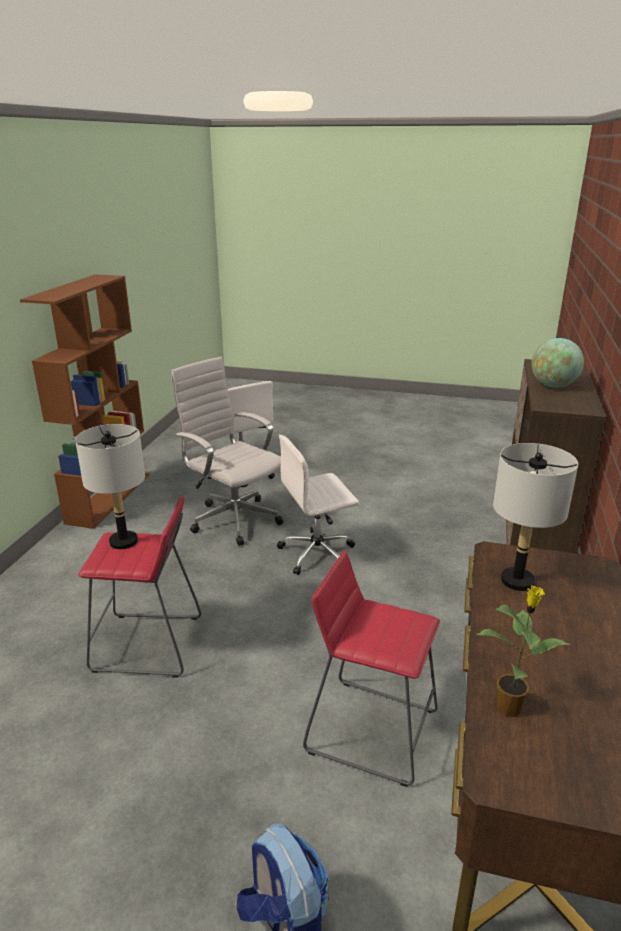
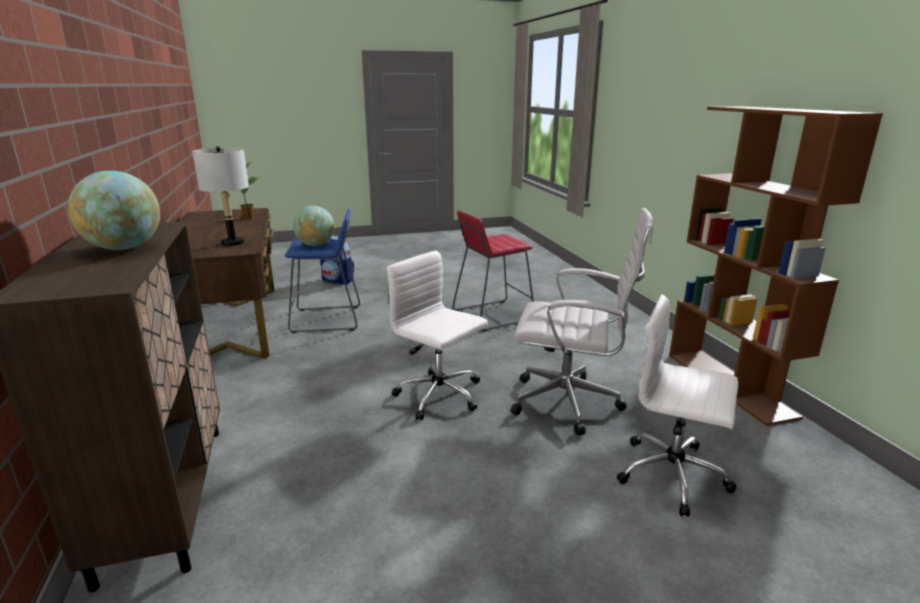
camera: 150 degrees right, 5 degrees down
grey table lamp [75,424,145,549] -> none
white office chair [277,435,359,575] -> white office chair turned 90 degrees counterclockwise [386,250,488,420]
red stool [303,551,440,787] -> blue stool [285,209,360,333]
none -> globe [293,206,334,246]

